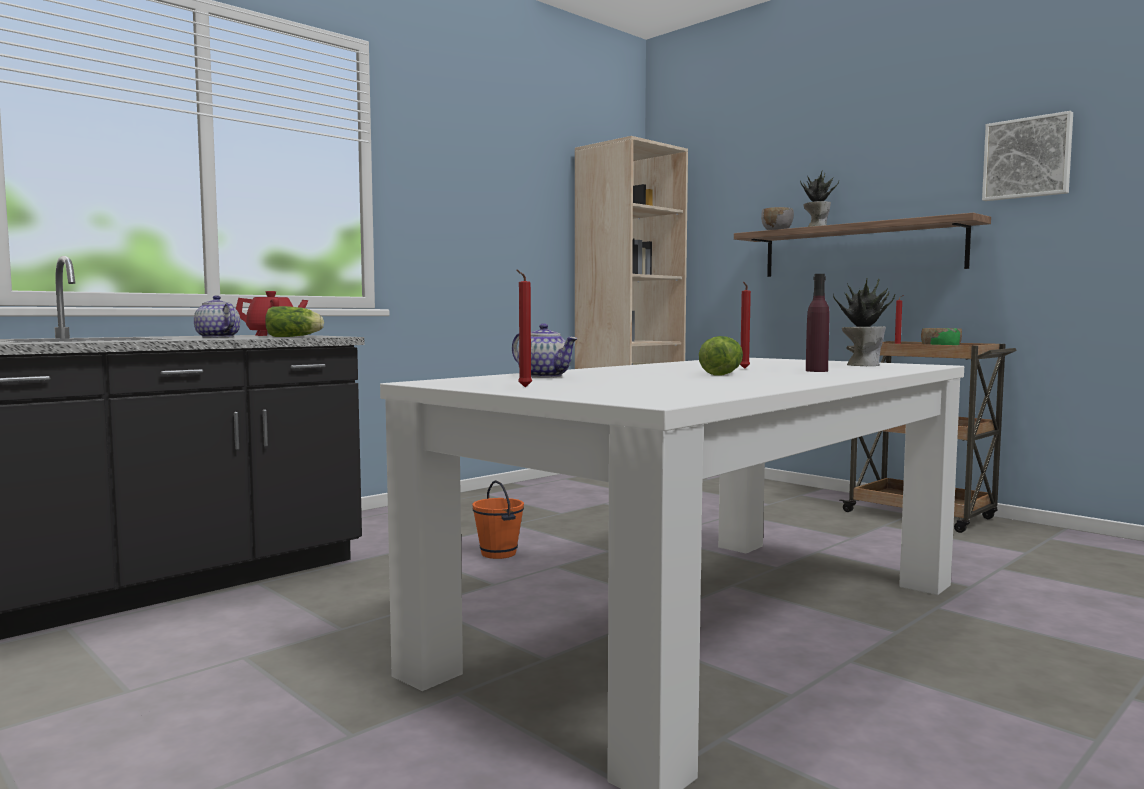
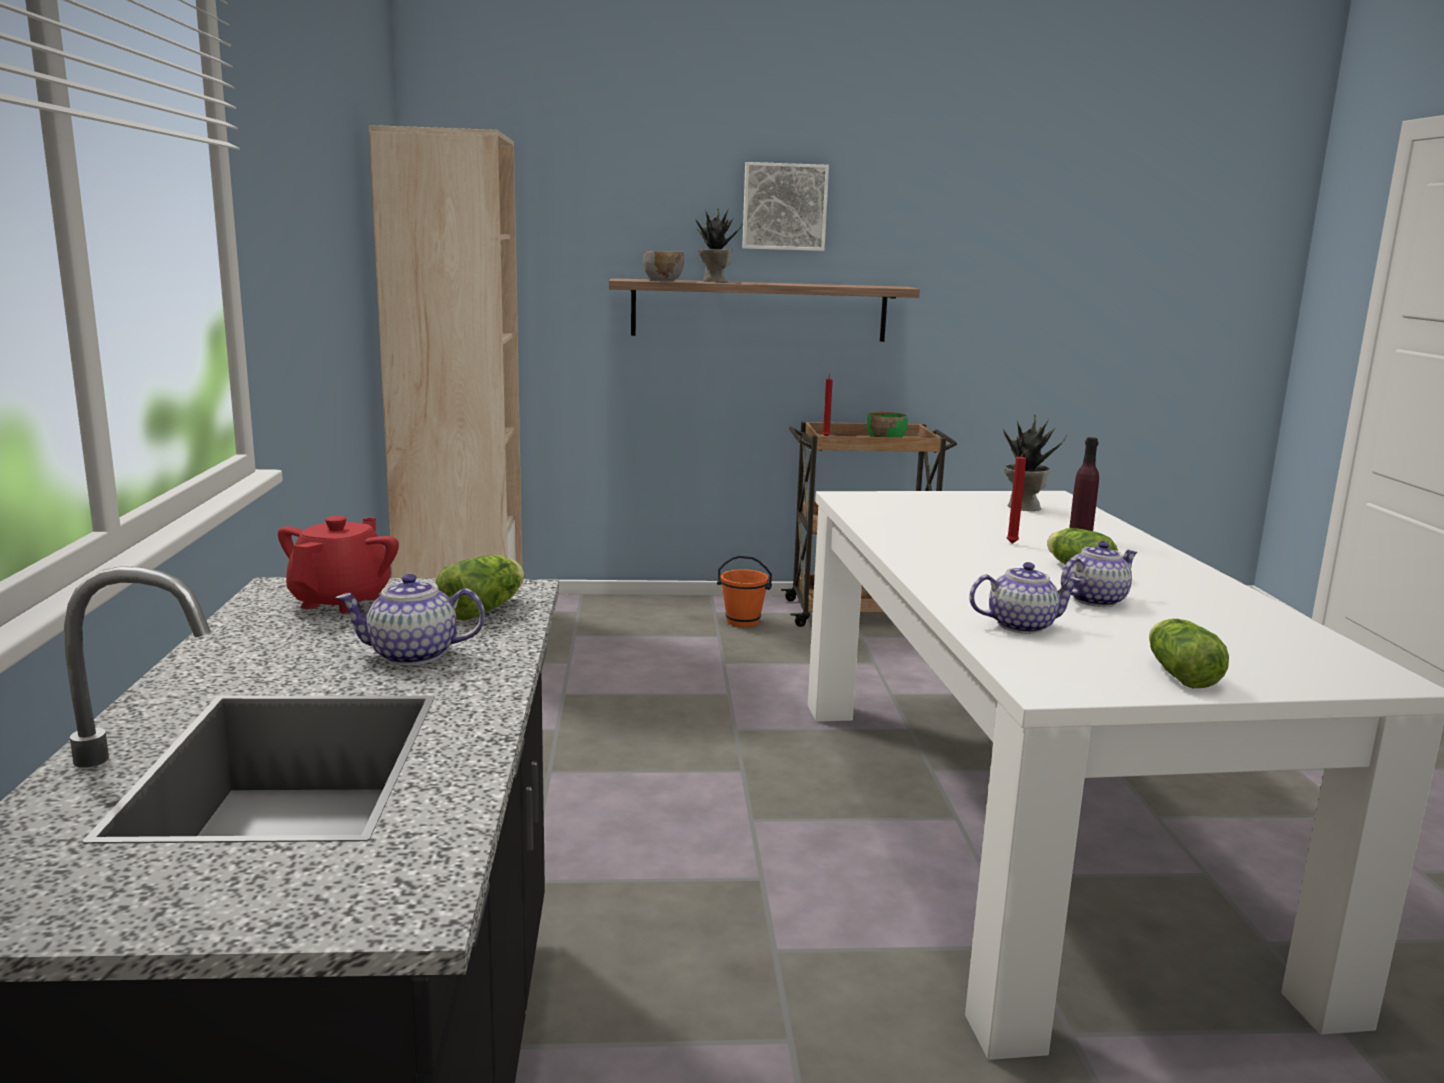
camera: 50 degrees left, 10 degrees up
orange bucket [472,480,524,559] -> orange bucket moved to [717,556,772,627]
red candle [516,269,532,387] -> lettuce [1149,618,1229,688]
picture [982,111,1073,201] -> picture moved to [742,162,829,251]
none -> teapot [1061,541,1137,607]

